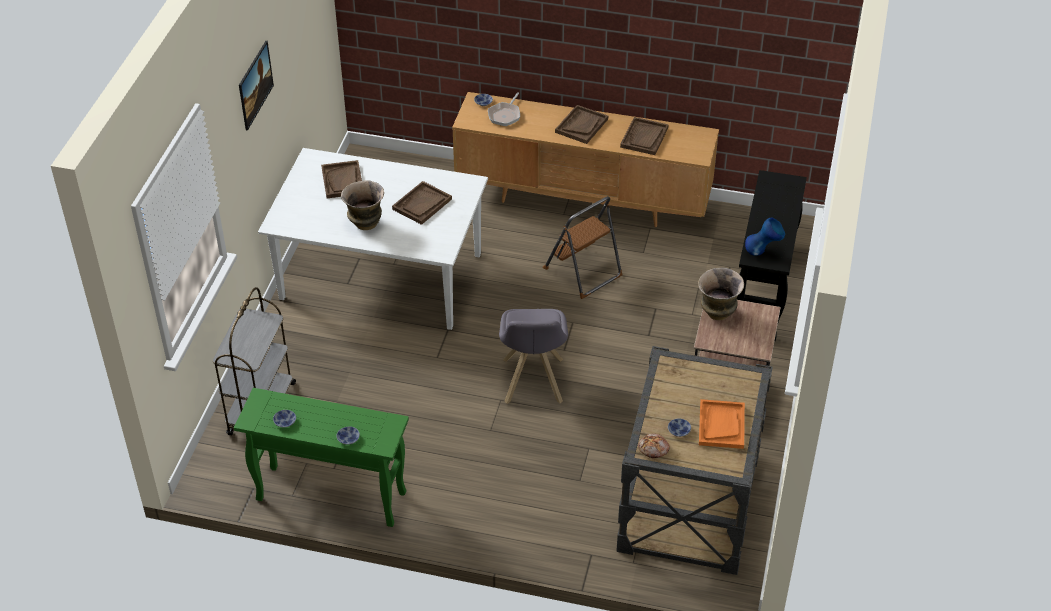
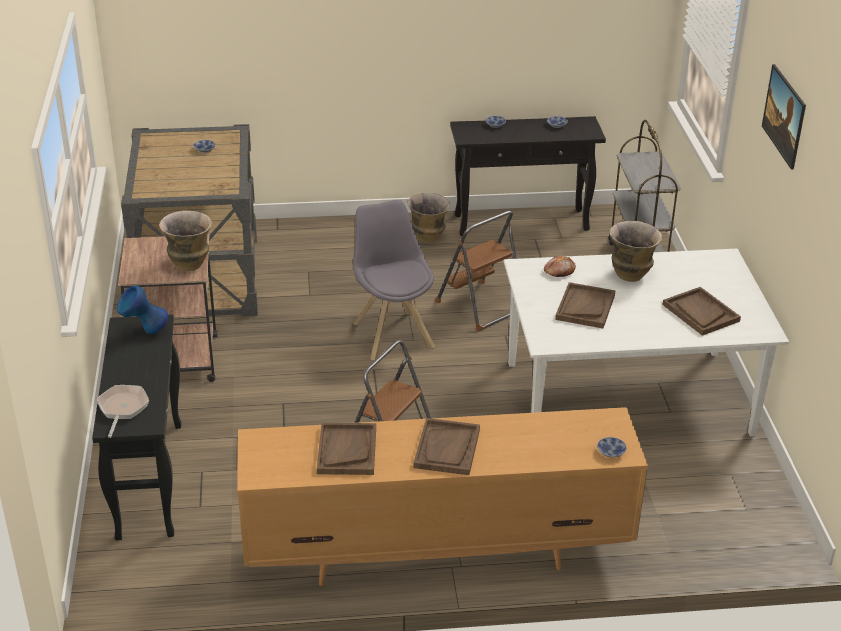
camera: 160 degrees right, 10 degrees down
green console table [234,388,409,527] -> black console table [450,116,606,236]
frying pan [488,92,520,126] -> frying pan moved to [97,385,149,438]
bread [638,434,670,458] -> bread moved to [544,256,576,277]
orange tray [699,399,745,449] -> none
none -> vase [407,193,450,243]
none -> brown step ladder [434,211,517,332]

